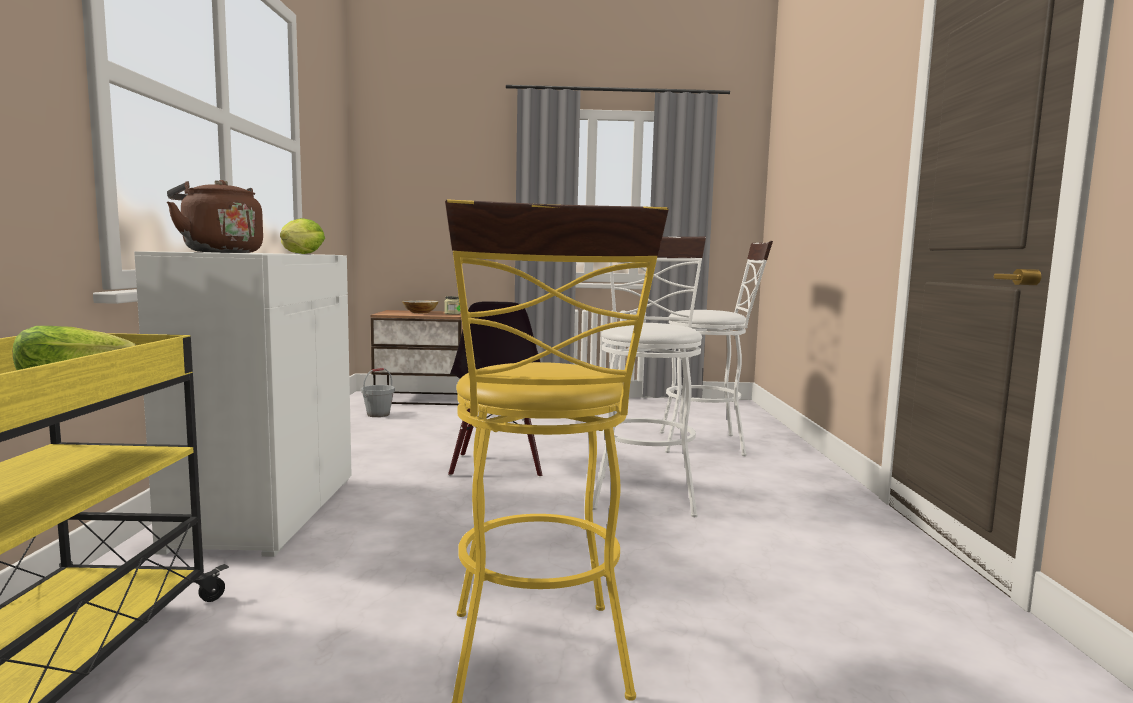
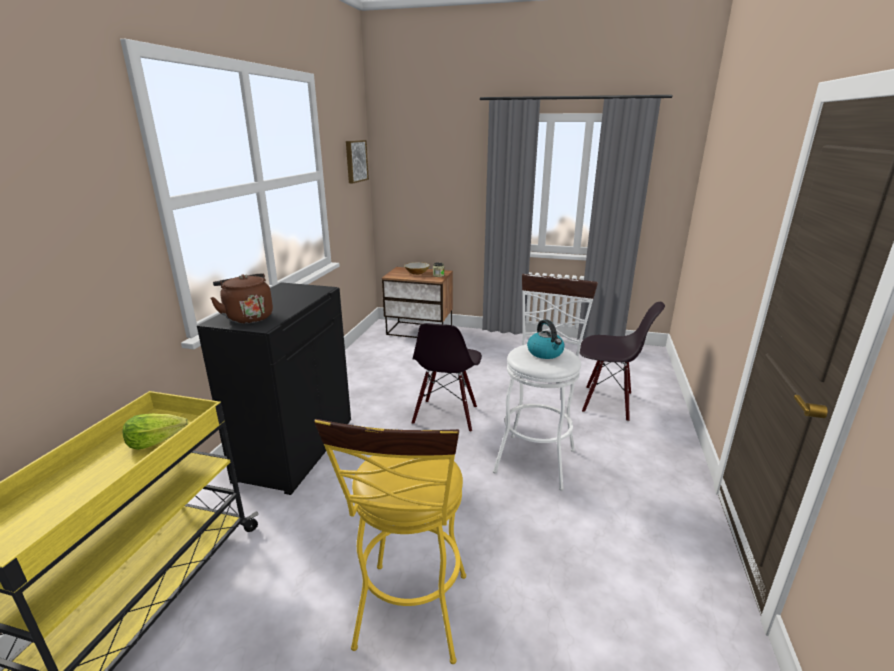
camera: 15 degrees right, 15 degrees up
white cabinet [134,251,352,557] -> black cabinet [197,282,351,495]
lettuce [280,218,325,254] -> none
grey bucket [361,368,395,417] -> none
white stool [660,241,773,456] -> black chair [580,302,665,422]
none -> picture [346,140,369,183]
none -> kettle [527,319,565,359]

